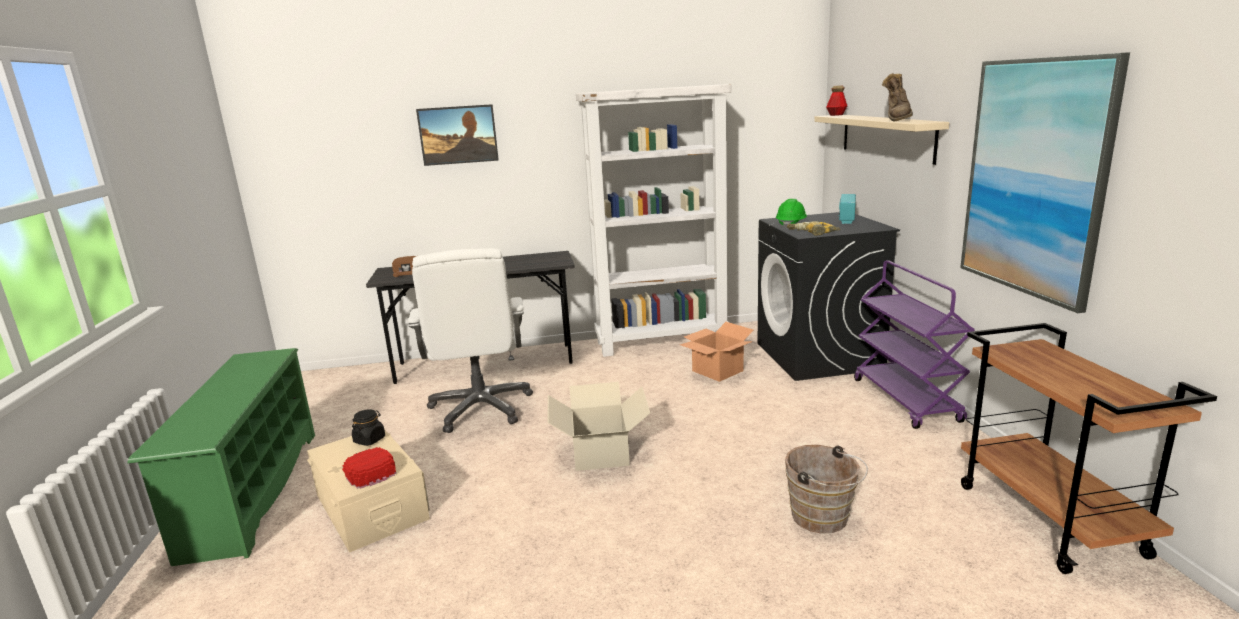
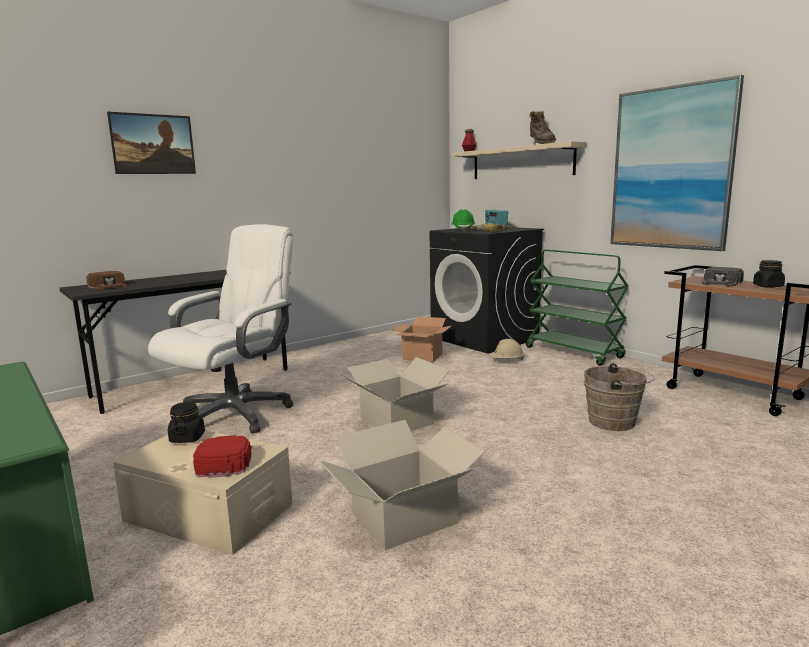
camera: 30 degrees left, 5 degrees down
red cap [342,447,396,489] -> red cap turned 60 degrees clockwise [193,435,252,478]
white office chair [408,248,533,433] -> white office chair turned 105 degrees counterclockwise [148,224,294,434]
white bookcase [576,84,732,357] -> none
purple cart [854,260,975,429] -> green cart [526,249,629,366]
none -> cardboard box [318,420,485,550]
none -> beige hard hat [490,339,524,360]
none -> black cap [702,267,744,287]
none -> black jar [753,260,785,288]

